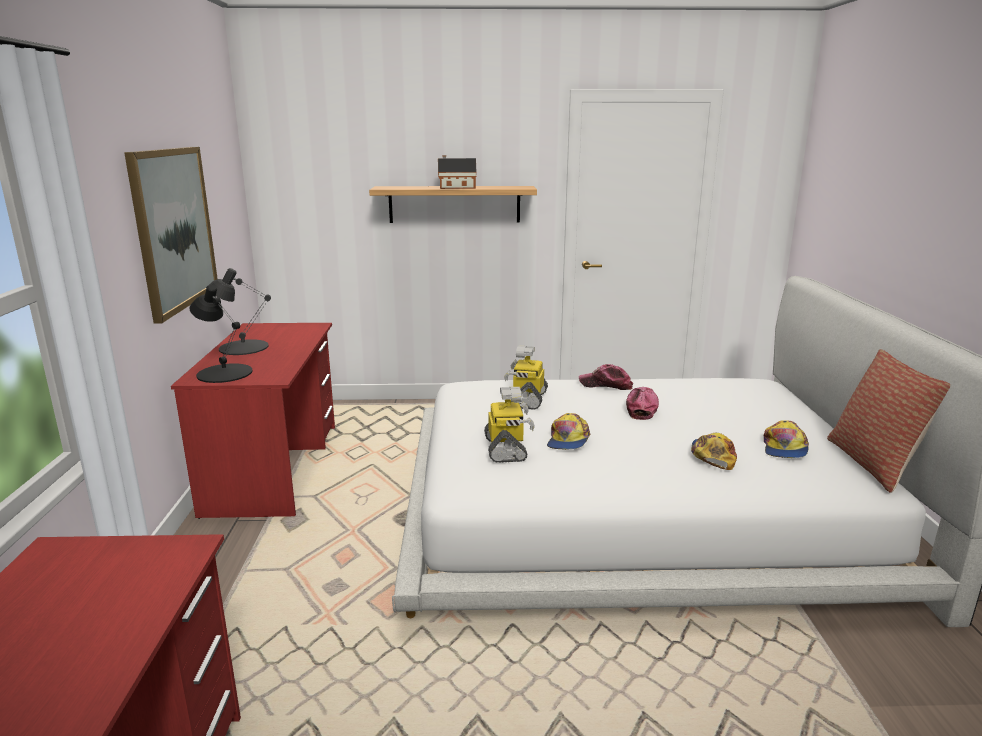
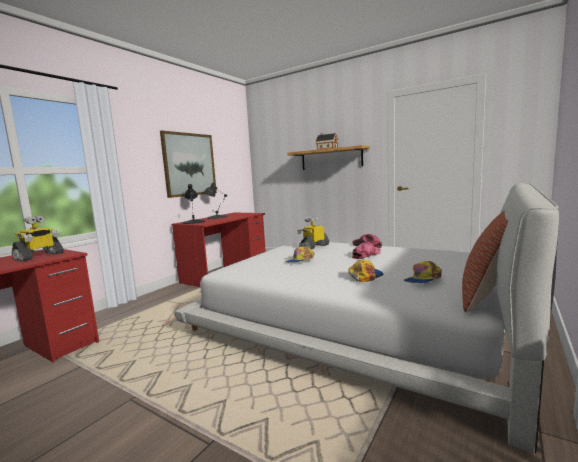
camera: 35 degrees right, 10 degrees down
toy robot [484,387,535,463] -> toy robot moved to [12,216,64,261]

